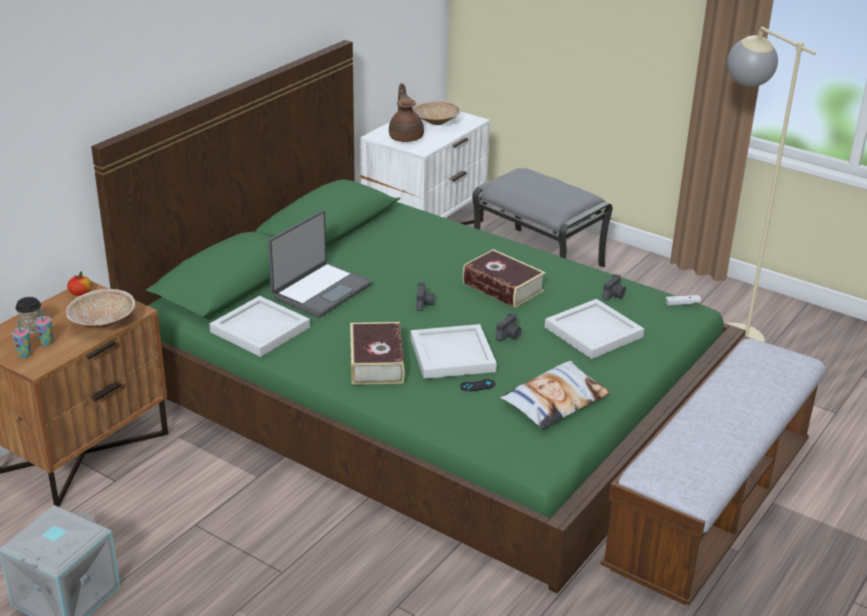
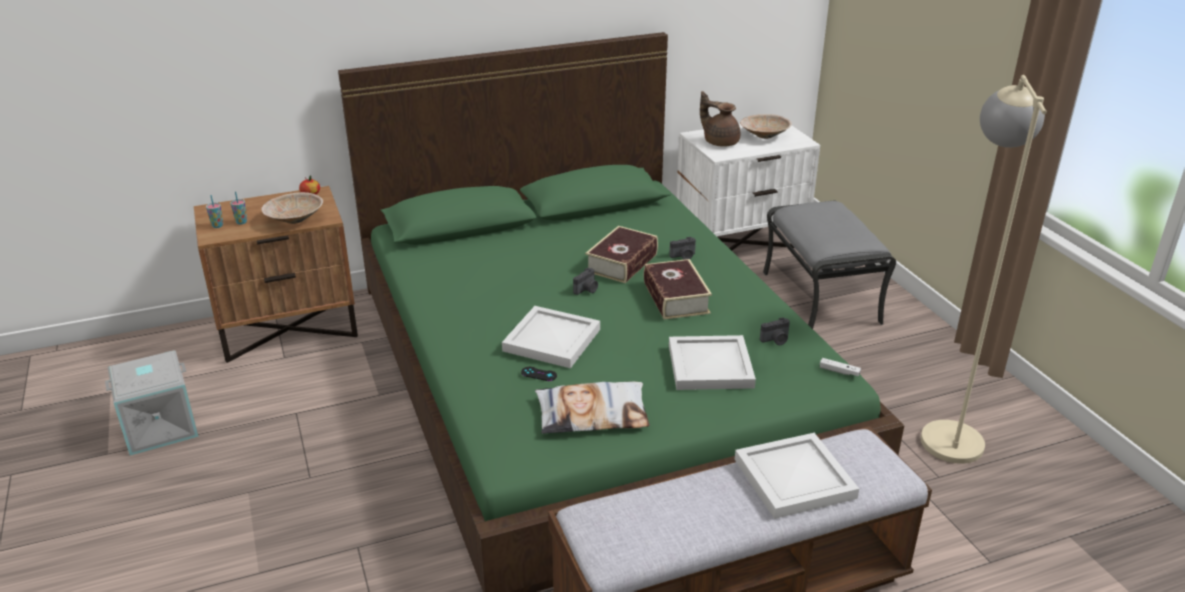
camera: 35 degrees right, 0 degrees up
cup [15,297,41,333] -> none
white tray [209,296,310,357] -> white tray moved to [735,433,859,519]
laptop [268,210,372,318] -> none
book [350,322,405,385] -> book moved to [585,226,658,283]
brown teapot [389,83,424,142] -> brown teapot turned 75 degrees counterclockwise [700,91,740,147]
camera [496,313,521,341] -> camera moved to [669,237,696,260]

